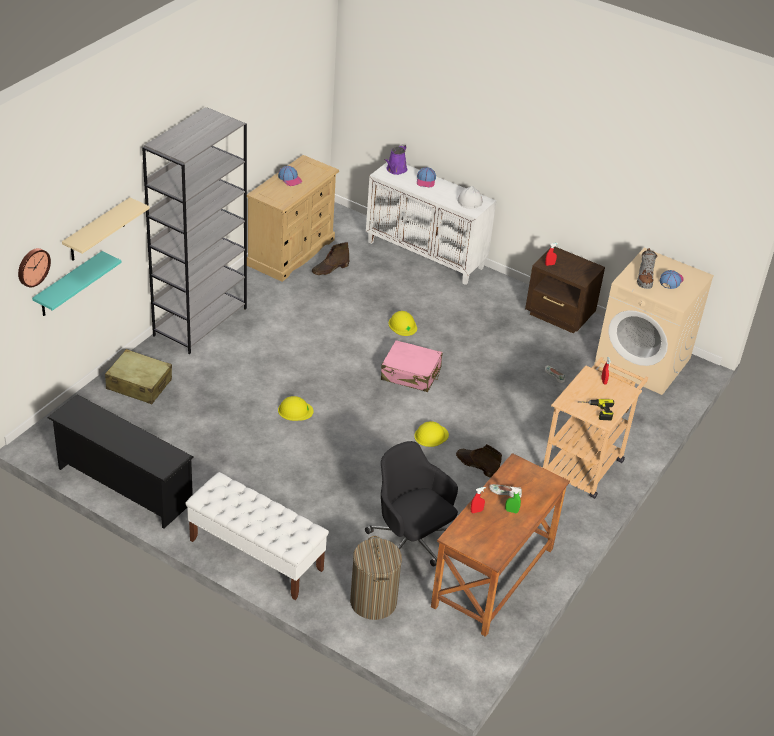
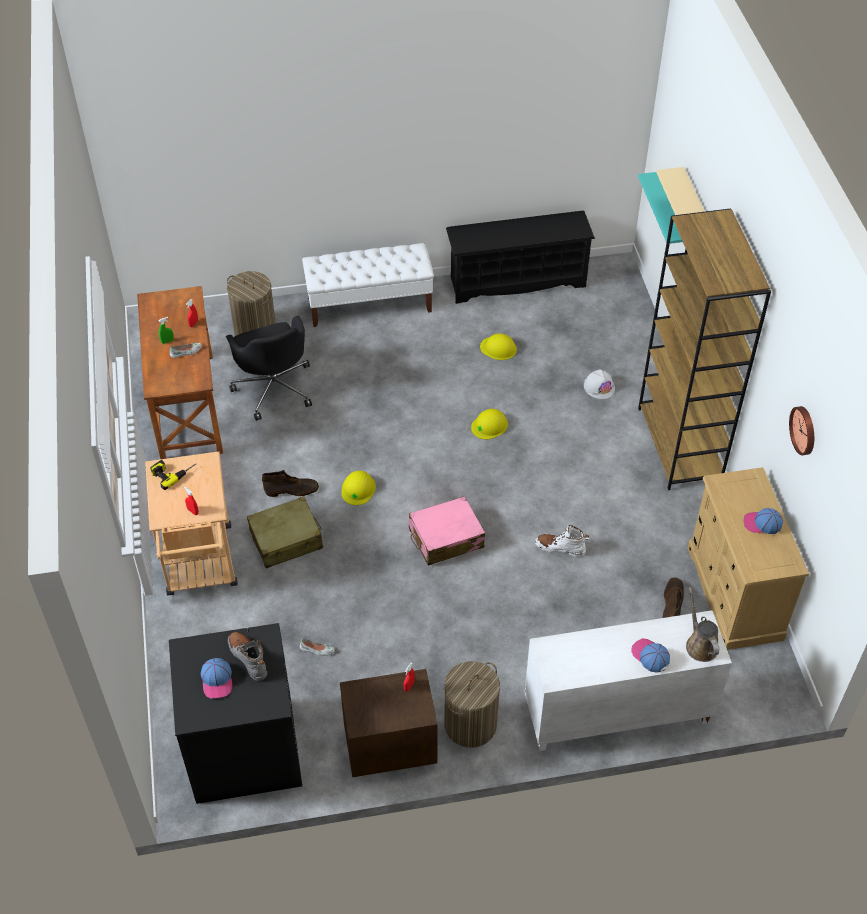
camera: 140 degrees right, 10 degrees up
wall clock [18,248,51,287] -> wall clock moved to [789,406,814,455]
beige suitcase [105,349,172,404] -> beige suitcase moved to [247,496,323,568]
grey bookcase [142,107,247,354] -> brown bookcase [638,208,771,490]
black office chair [365,441,458,567] -> black office chair turned 60 degrees clockwise [226,315,312,421]
purple watering can [384,144,407,175] -> brown watering can [686,587,719,662]
yellow hard hat [389,311,417,336] -> yellow hard hat moved to [480,334,517,360]
white hard hat [457,186,483,209] -> white hard hat moved to [584,369,615,399]
beige washing machine [594,248,714,395] -> black washing machine [169,623,302,804]
none -> laundry basket [444,661,500,747]
none -> white boot [535,525,589,557]

